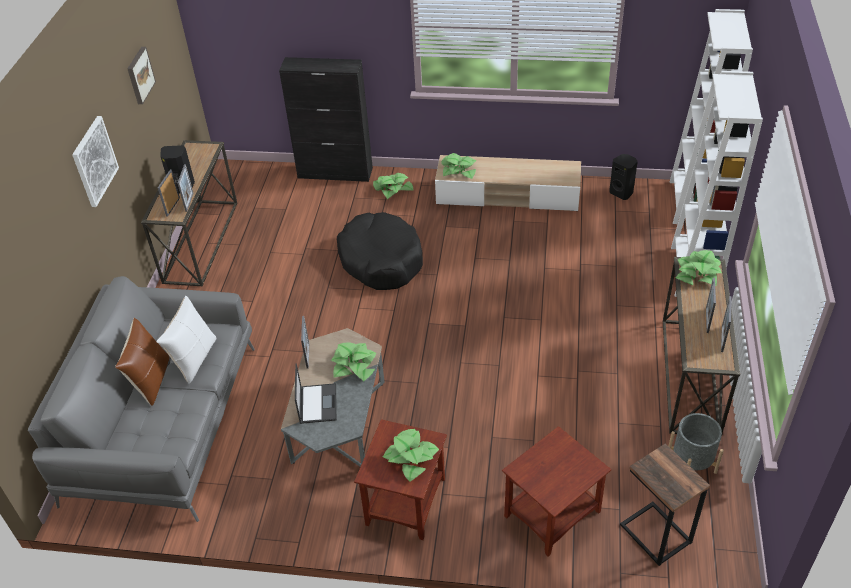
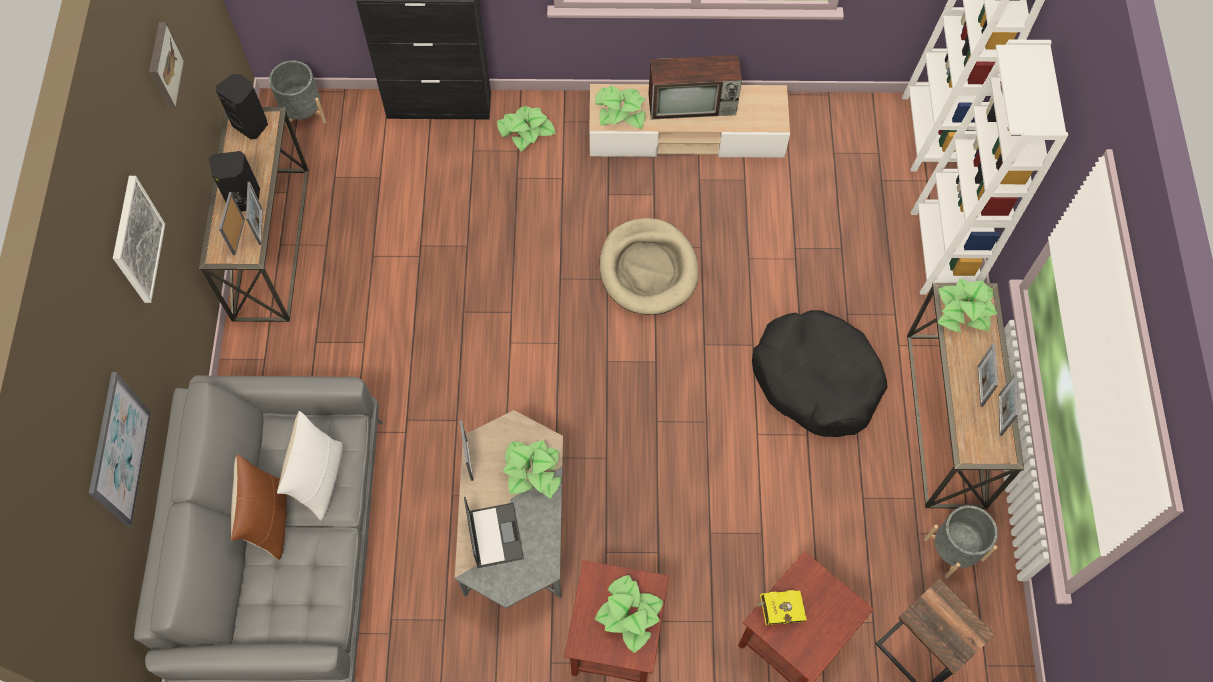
camera: 10 degrees left, 20 degrees up
black dog bed [337,212,423,290] -> black dog bed moved to [752,310,887,437]
black speaker [609,154,638,200] -> black speaker moved to [216,74,268,139]
none -> picture [89,372,151,527]
none -> grey planter [269,60,326,133]
none -> beige dog bed [600,218,699,315]
none -> television [648,55,742,120]
none -> yellow book [756,590,807,625]

